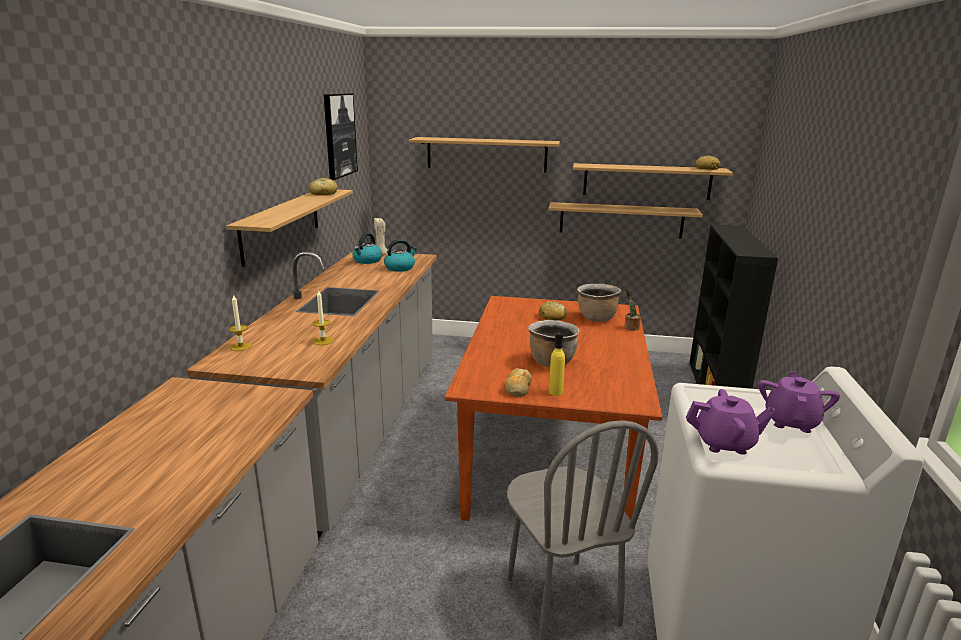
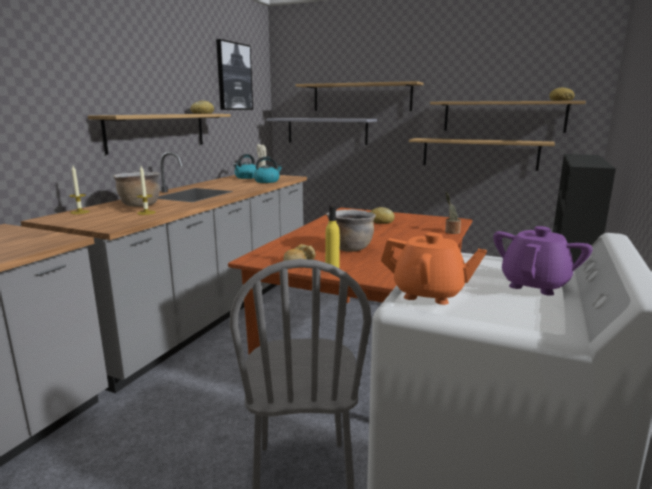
camera: 15 degrees right, 5 degrees down
brown cooking pot [577,284,621,322] -> brown cooking pot moved to [113,172,160,207]
purple teapot [686,389,776,455] -> orange teapot [381,232,487,305]
none -> grey shelf [266,118,377,145]

